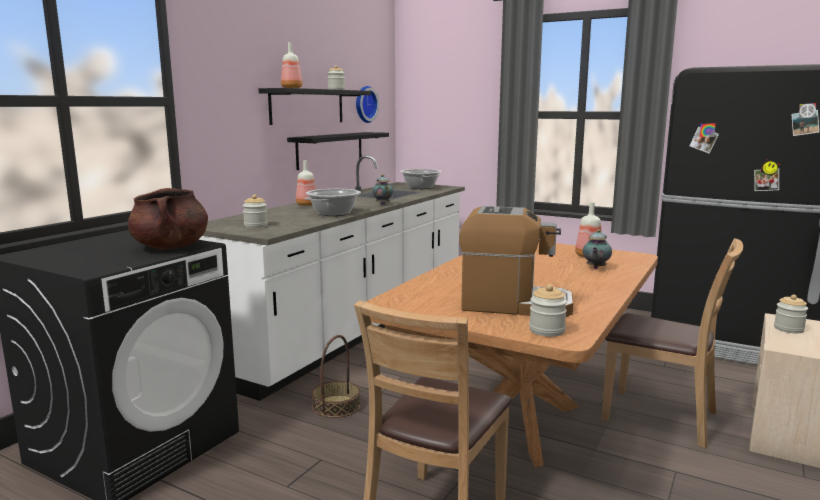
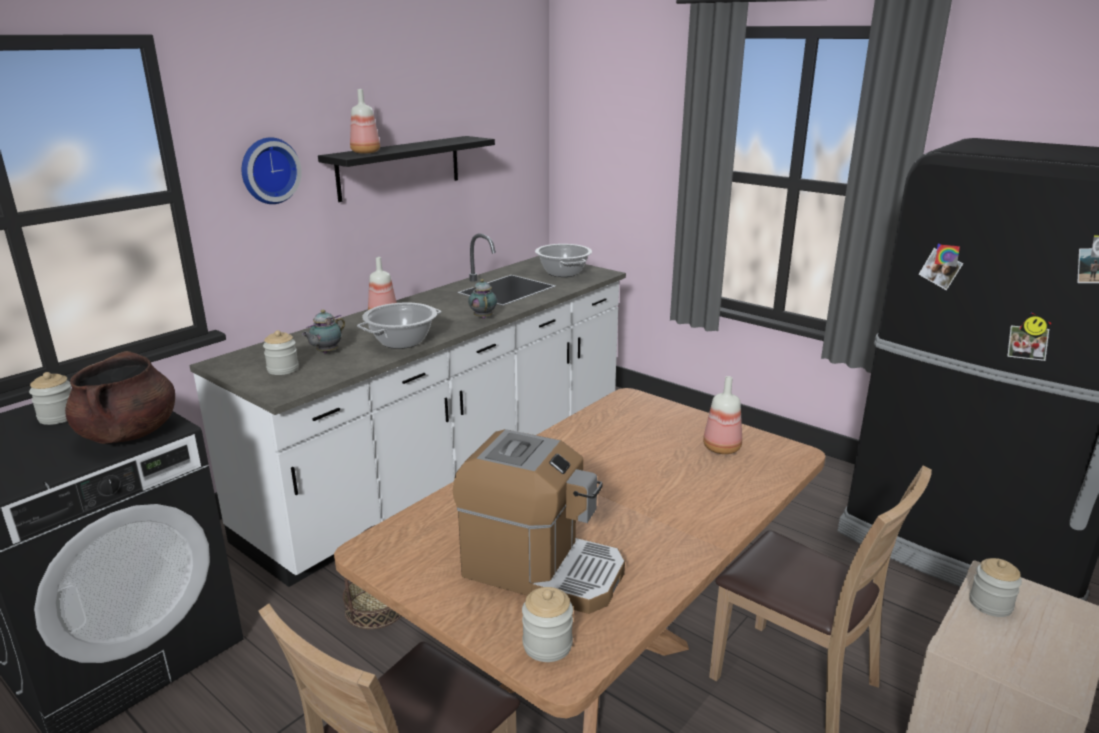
camera: 10 degrees right, 10 degrees up
black shelf [287,132,389,170] -> none
jar [327,65,345,90] -> jar moved to [29,372,72,425]
wall clock [356,86,379,123] -> wall clock moved to [242,137,302,204]
teapot [583,229,612,269] -> teapot moved to [302,310,345,353]

